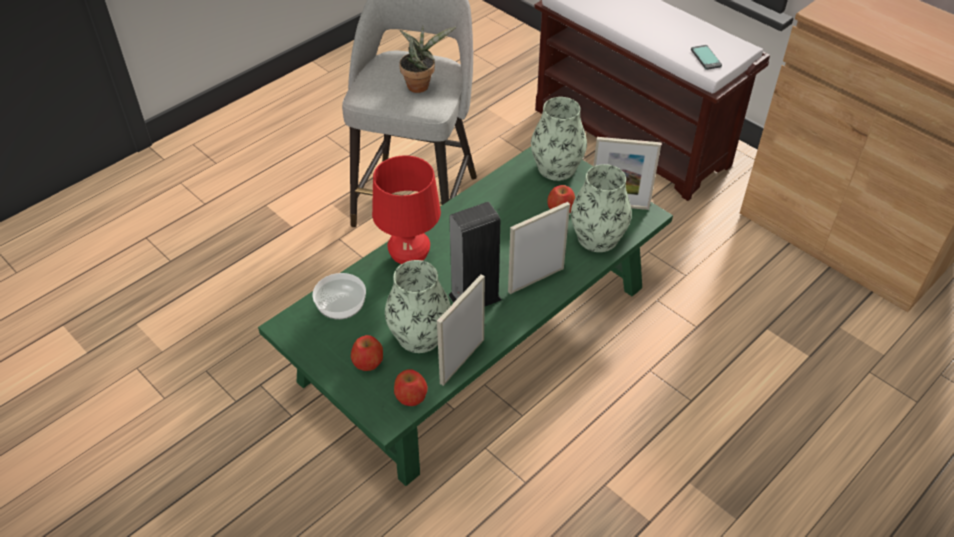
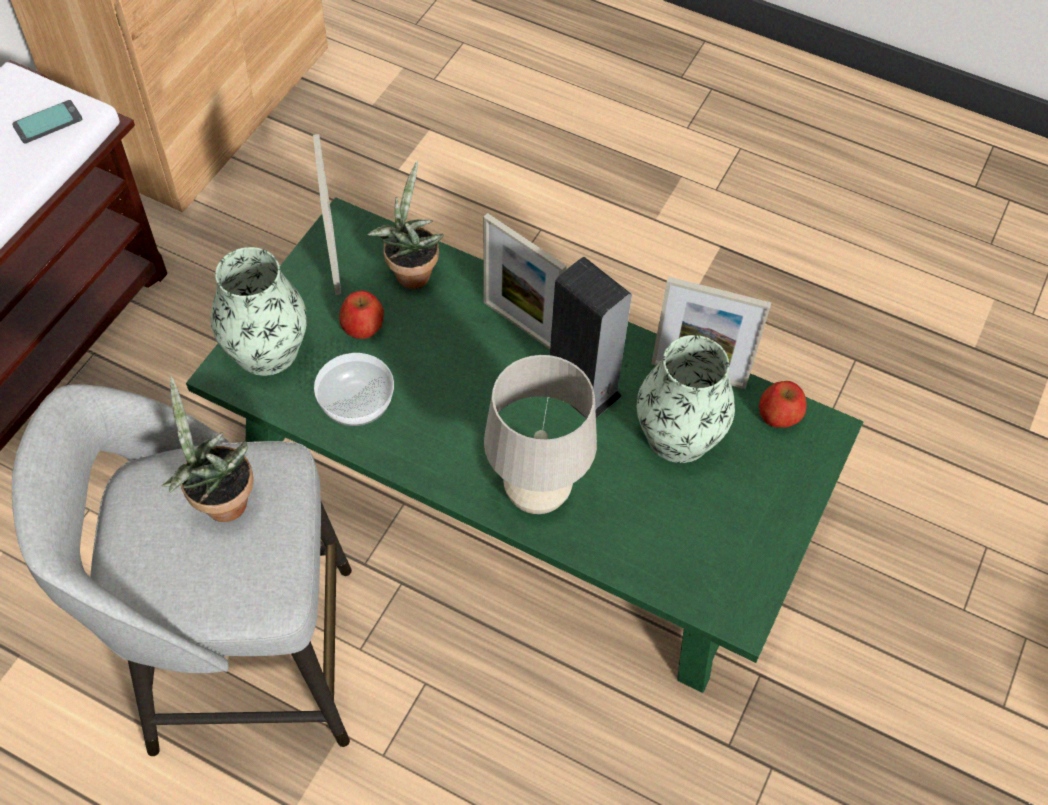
camera: 110 degrees left, 10 degrees up
bowl [313,273,366,320] -> bowl moved to [314,353,394,426]
apple [351,335,383,371] -> none
red table lamp [372,155,441,264] -> beige table lamp [484,355,597,514]
vase [571,164,632,252] -> potted plant [367,161,444,289]

